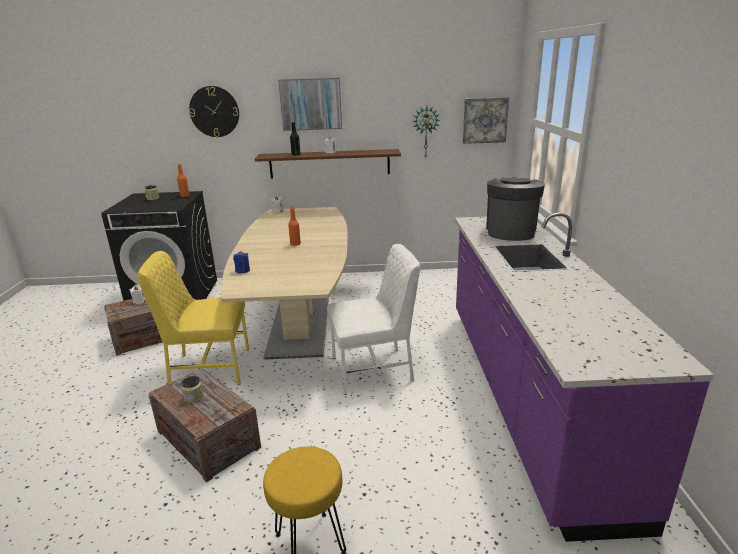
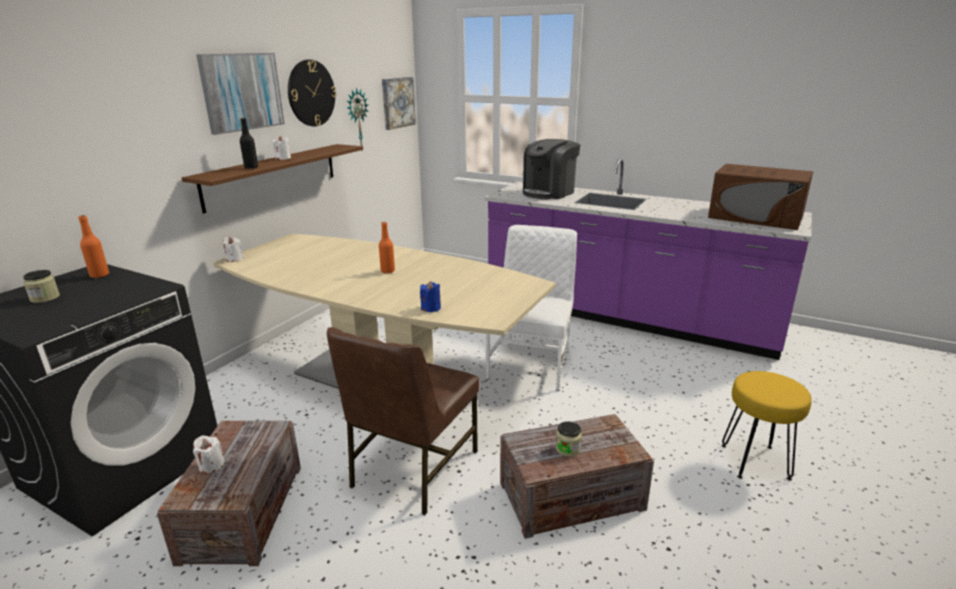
camera: 60 degrees left, 0 degrees up
yellow chair [137,251,249,385] -> brown chair [327,327,480,515]
wall clock [189,86,239,137] -> wall clock moved to [288,60,337,126]
coffee machine [486,178,545,241] -> coffee machine turned 90 degrees counterclockwise [523,139,580,199]
none -> brown microwave [708,164,813,230]

